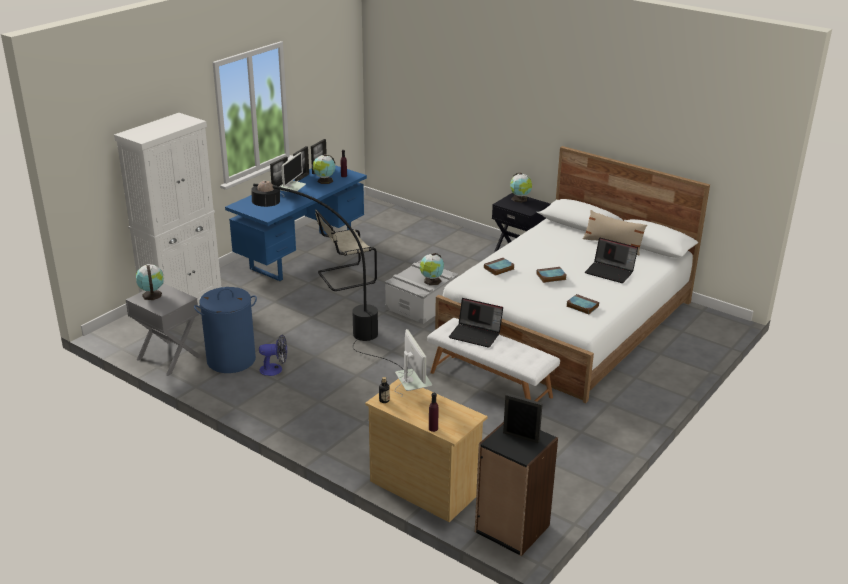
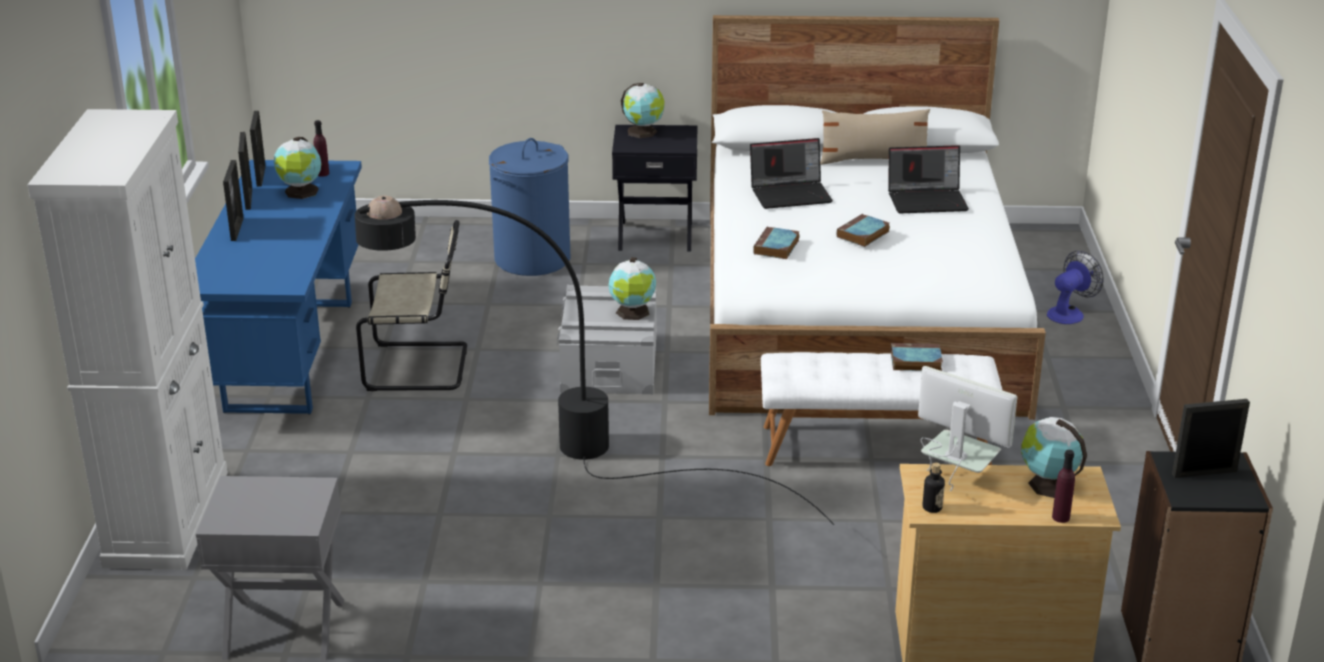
camera: 35 degrees left, 0 degrees up
globe [136,264,164,300] -> globe moved to [1021,417,1087,498]
blue laundry basket [194,287,257,373] -> blue laundry basket moved to [489,138,570,276]
fan [259,334,287,376] -> fan moved to [1047,250,1104,324]
monitor [279,152,306,194] -> none
beige chair [315,209,377,291] -> beige chair turned 120 degrees counterclockwise [356,220,467,391]
laptop [449,298,503,348] -> laptop moved to [750,138,833,209]
book [567,294,599,315] -> book moved to [891,343,943,371]

